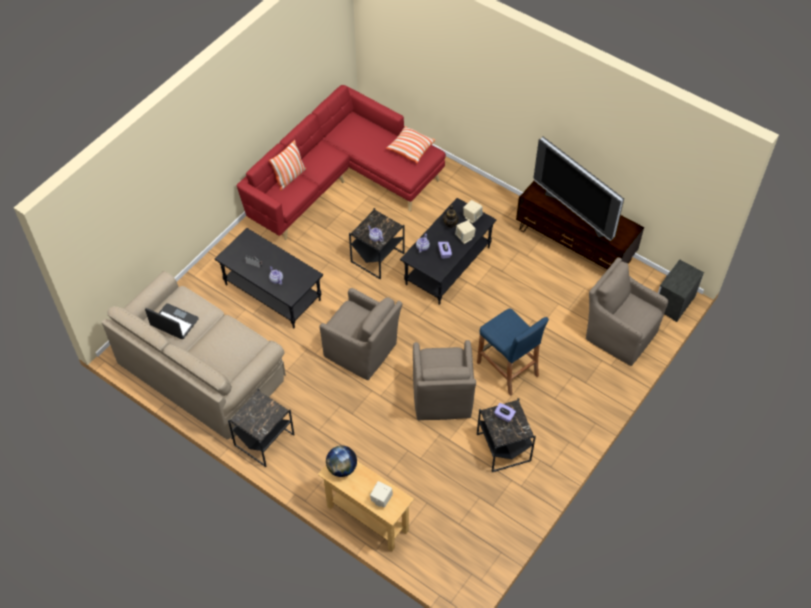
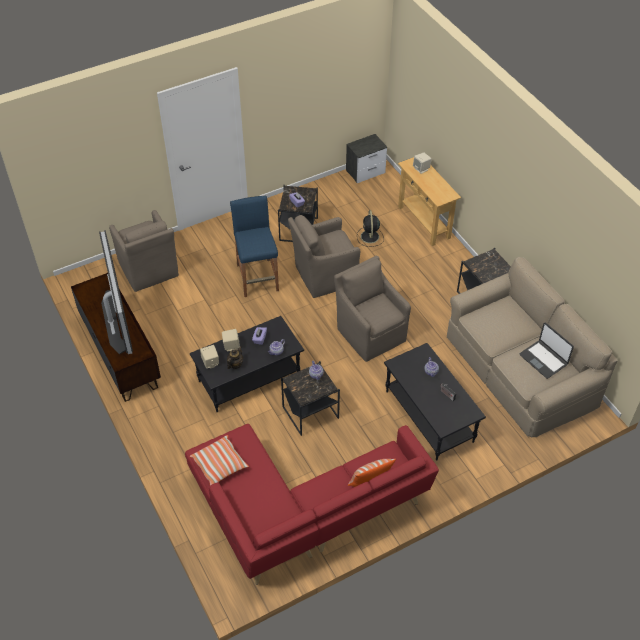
camera: 155 degrees left, 5 degrees down
globe [326,445,357,477] -> none
brown armchair [413,340,476,420] -> brown armchair turned 135 degrees counterclockwise [288,215,360,298]
nightstand [658,259,704,322] -> nightstand moved to [346,134,387,183]
none -> black fan [357,210,384,247]

